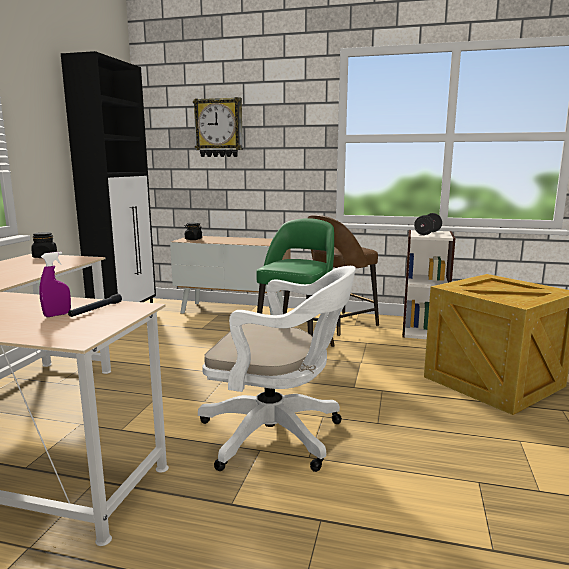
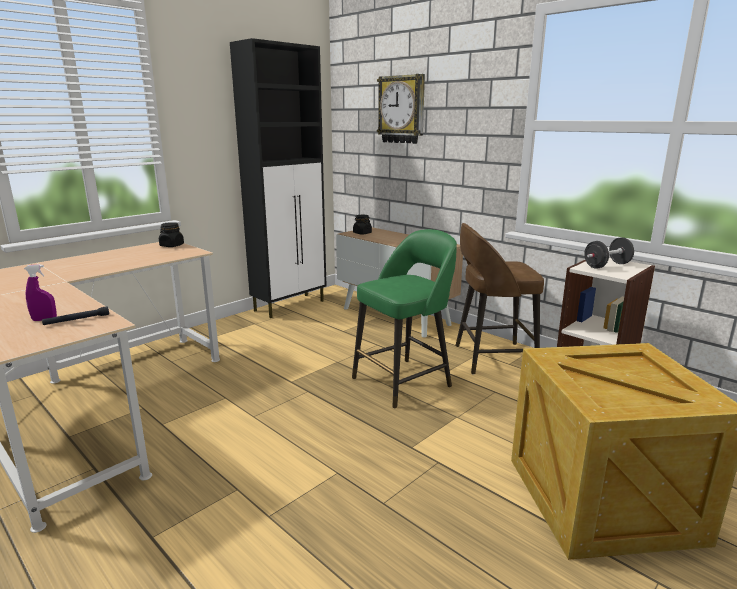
camera: 30 degrees right, 5 degrees up
white office chair [198,266,356,472] -> none

